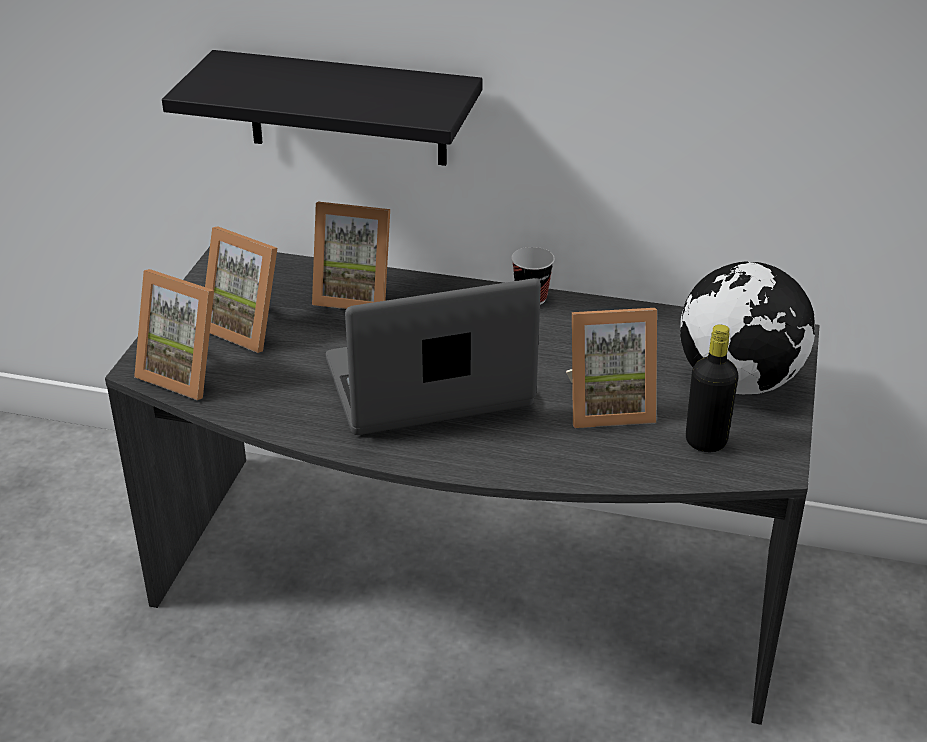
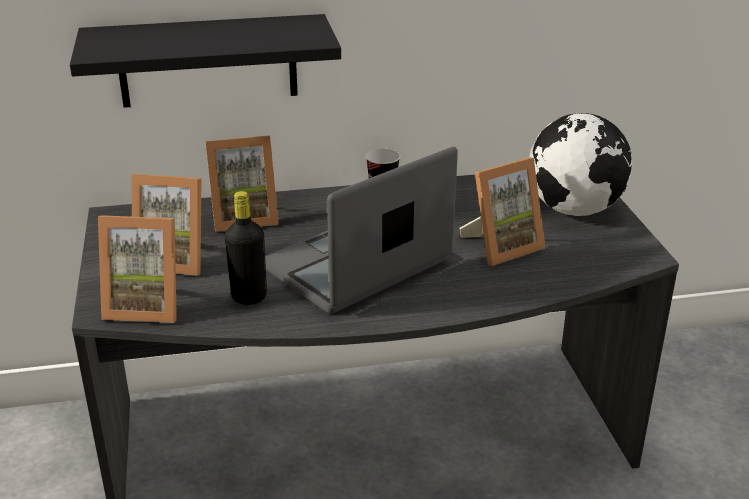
camera: 25 degrees left, 5 degrees down
black bottle [686,324,739,452] -> black bottle moved to [225,191,267,305]

